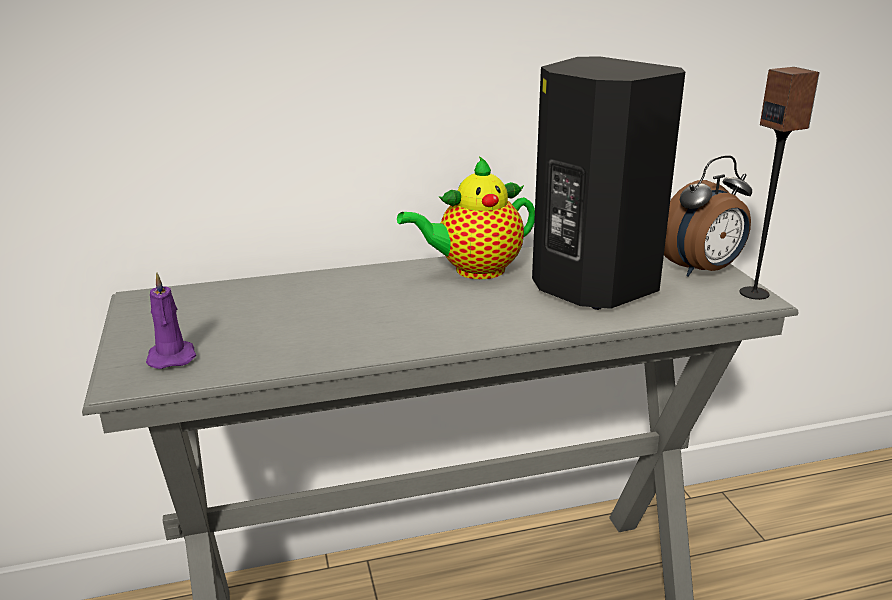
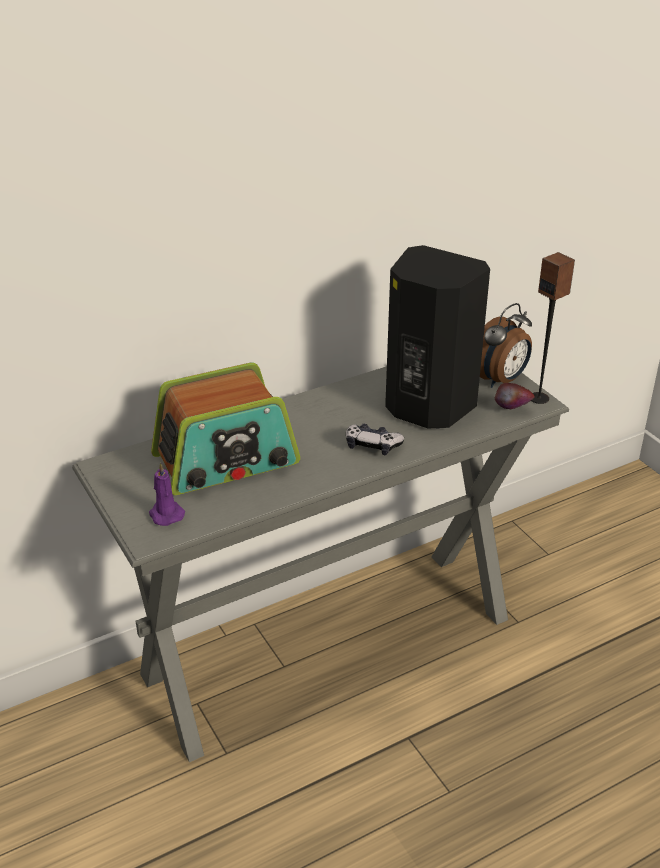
camera: 15 degrees left, 10 degrees up
teapot [397,156,535,279] -> none
none -> radio [151,363,300,495]
none -> game controller [346,423,404,455]
none -> apple [495,383,535,409]

